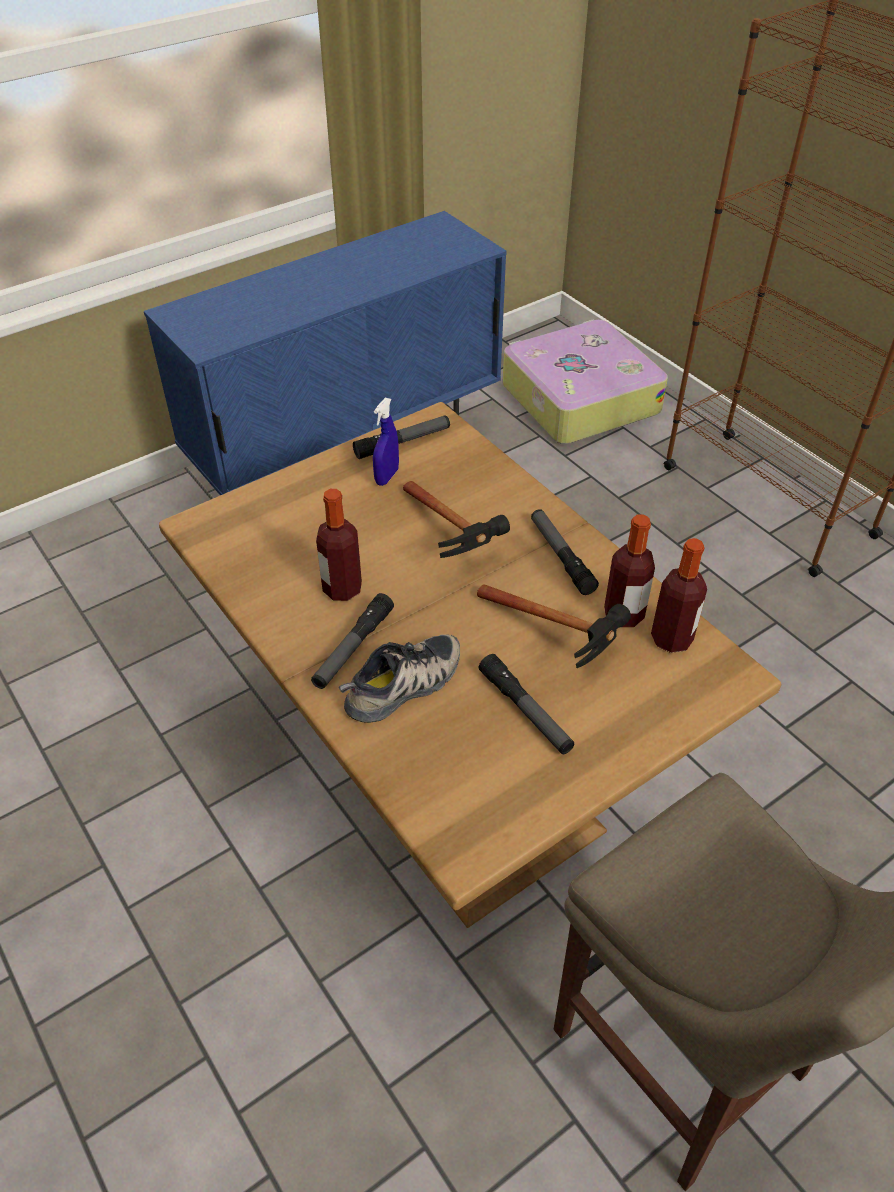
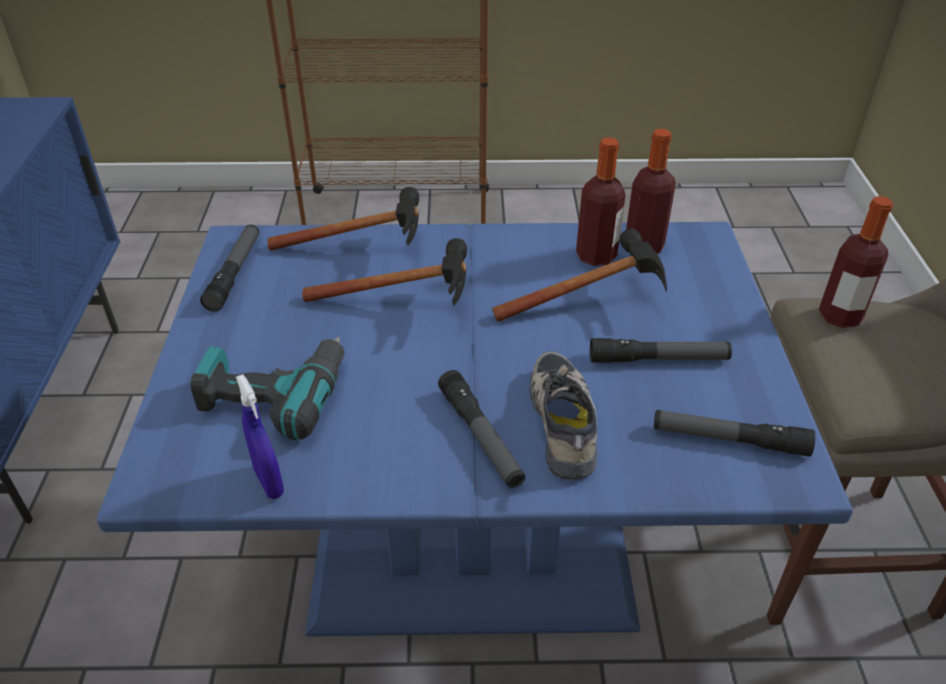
camera: 55 degrees left, 5 degrees down
brown dining table [159,402,781,928] -> blue dining table [97,222,853,636]
bottle [316,489,362,601] -> bottle moved to [819,196,893,328]
blue spray bottle [373,398,399,486] -> blue spray bottle moved to [236,374,284,499]
suitcase [502,319,668,444] -> none
flashlight [531,509,599,595] -> flashlight moved to [654,410,815,457]
none -> power drill [190,337,345,440]
none -> hammer [267,187,419,251]

